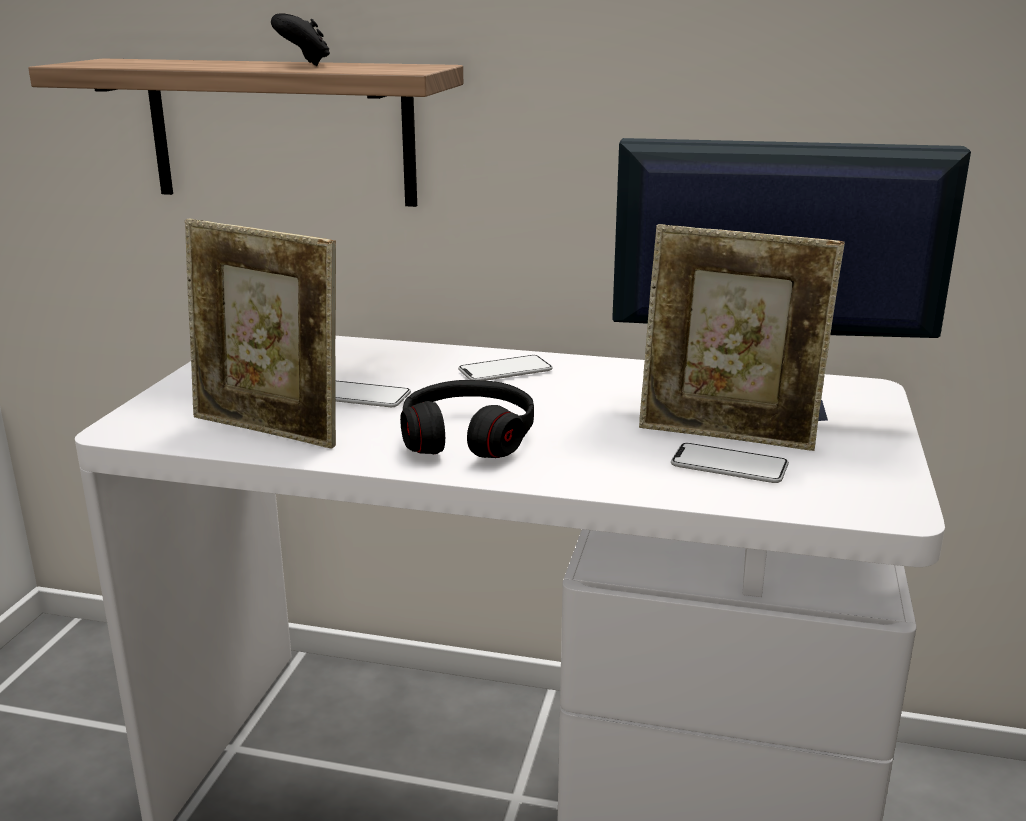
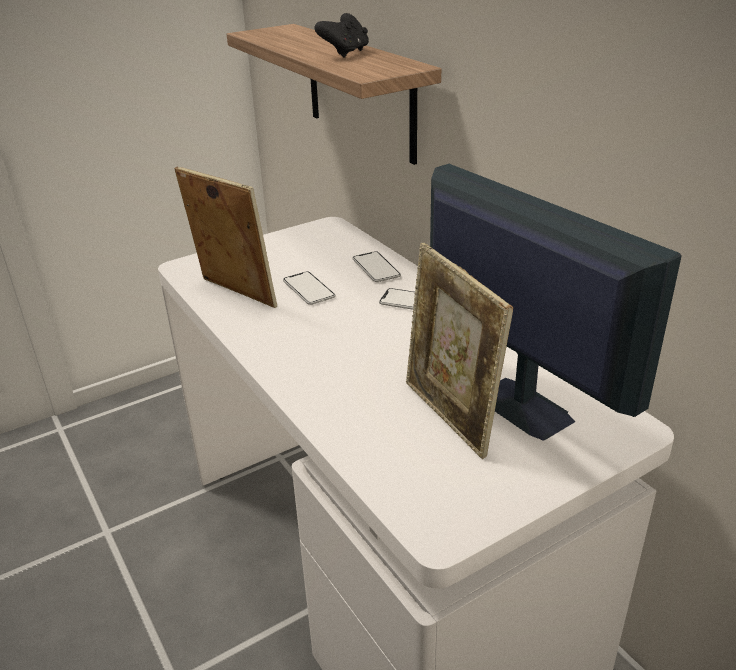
camera: 45 degrees right, 10 degrees up
picture frame [185,219,336,449] -> picture frame turned 150 degrees clockwise [174,166,277,308]
black headphones [400,380,534,458] -> none
phone [671,443,789,483] -> phone moved to [352,251,401,282]

